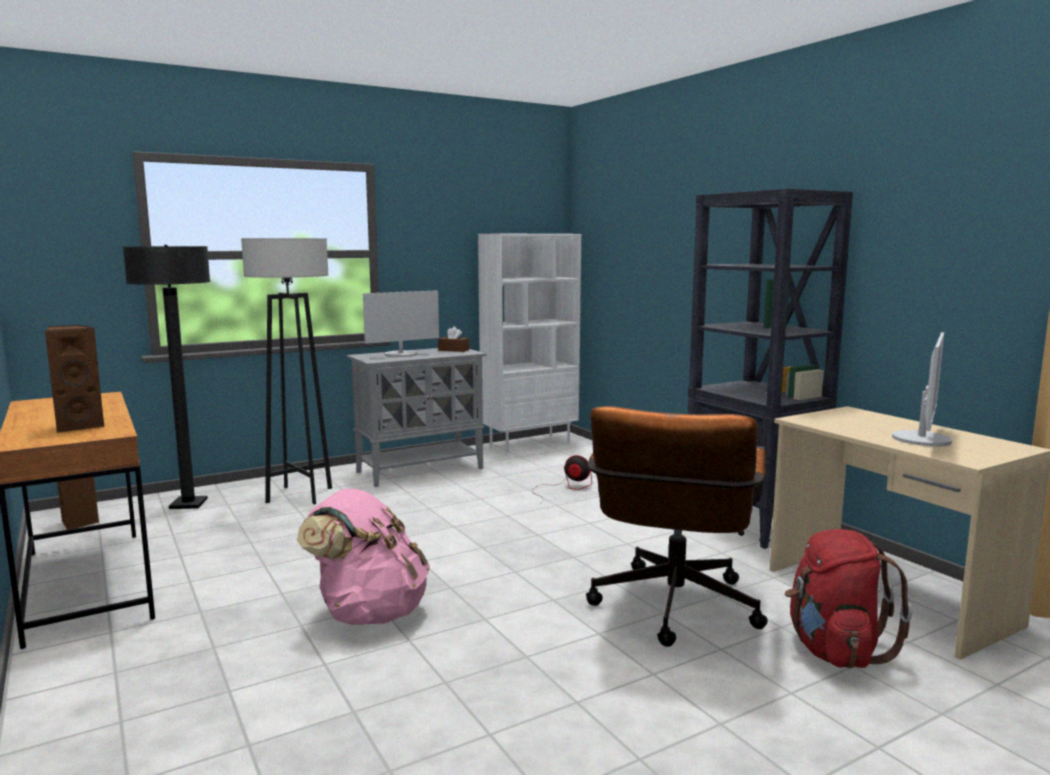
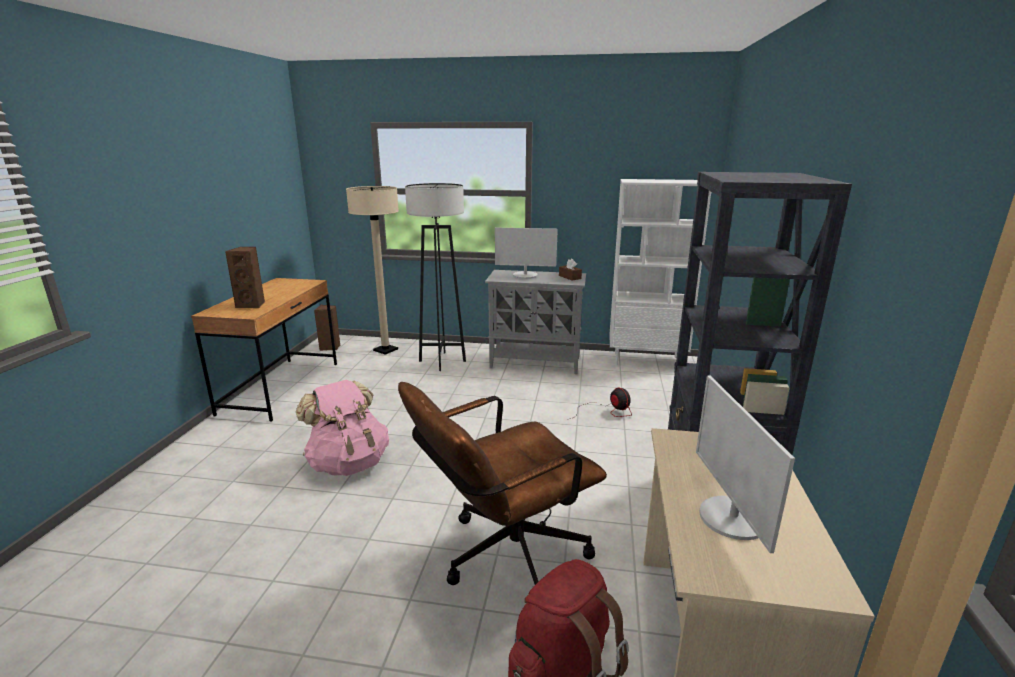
camera: 40 degrees right, 10 degrees up
black floor lamp [123,245,211,509] -> beige floor lamp [346,186,399,355]
monitor [892,332,952,446] -> monitor turned 105 degrees clockwise [696,375,795,553]

